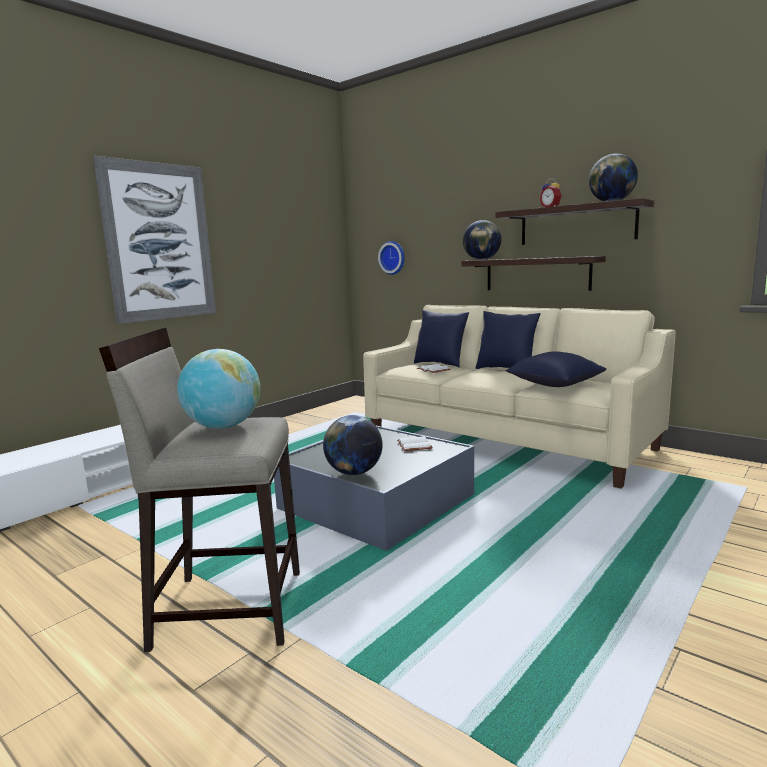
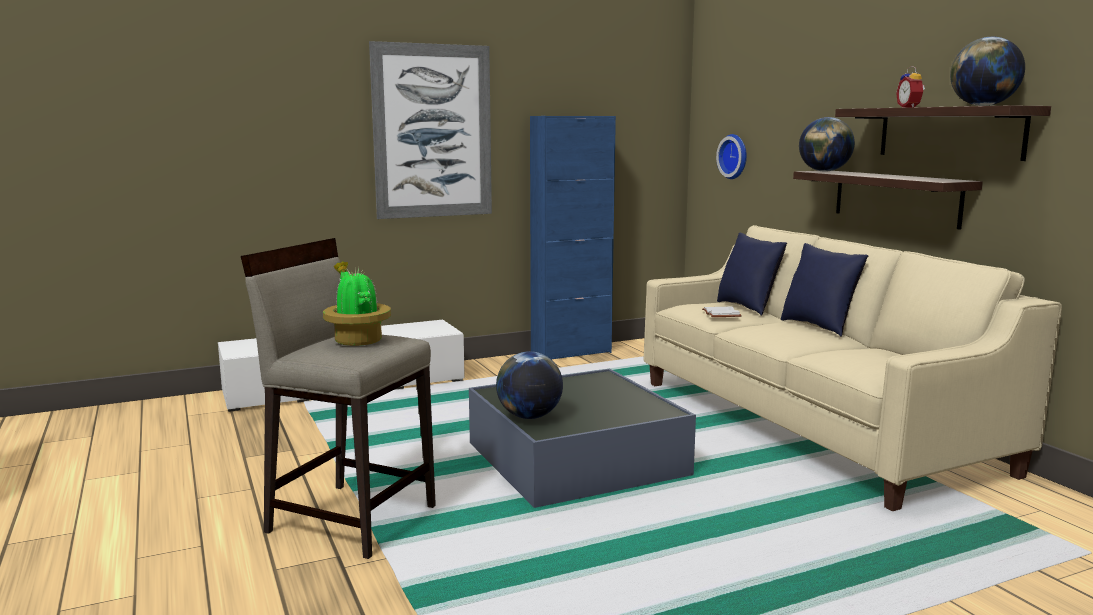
camera: 25 degrees right, 0 degrees up
globe [177,349,260,429] -> potted plant [323,261,391,346]
white book [397,436,433,451] -> none
blue pillow [506,351,606,387] -> none
none -> blue cabinet [530,116,616,359]

